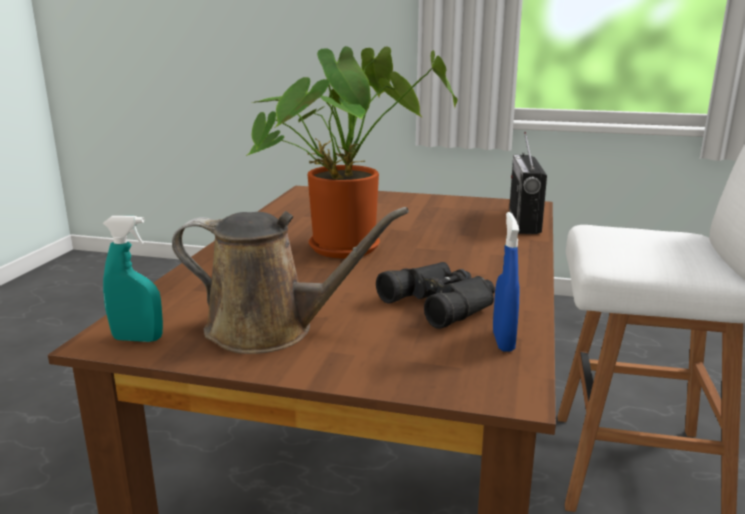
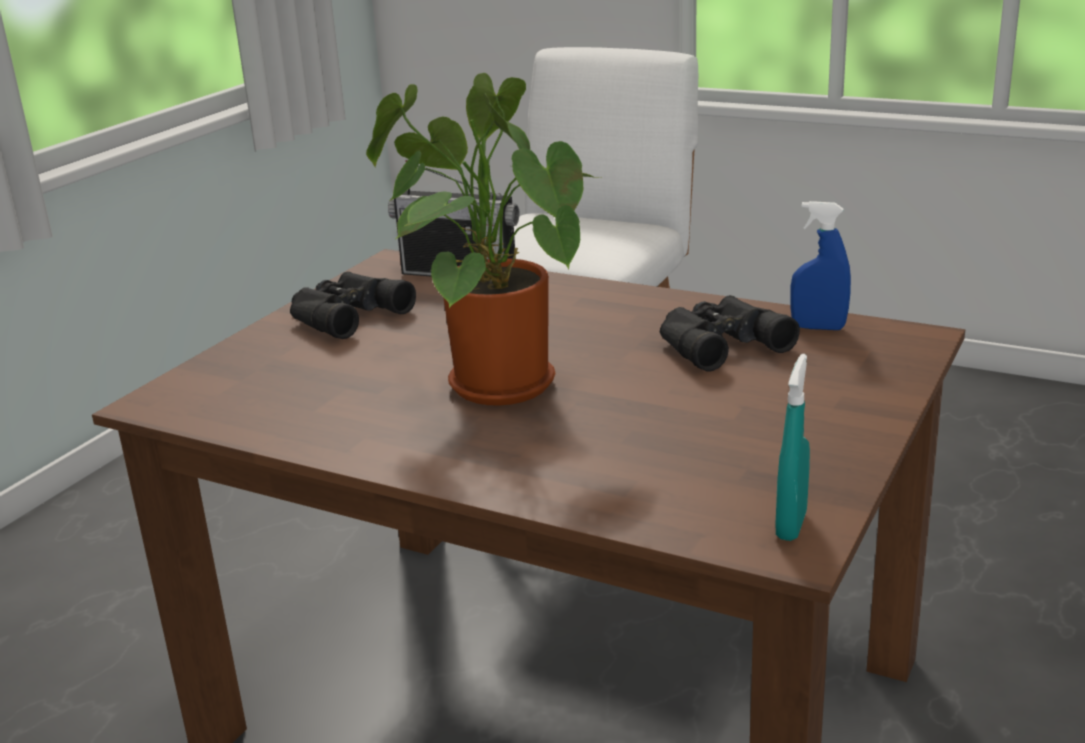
camera: 75 degrees left, 5 degrees up
brown watering can [172,207,409,354] -> none
none -> black binoculars [290,271,416,339]

